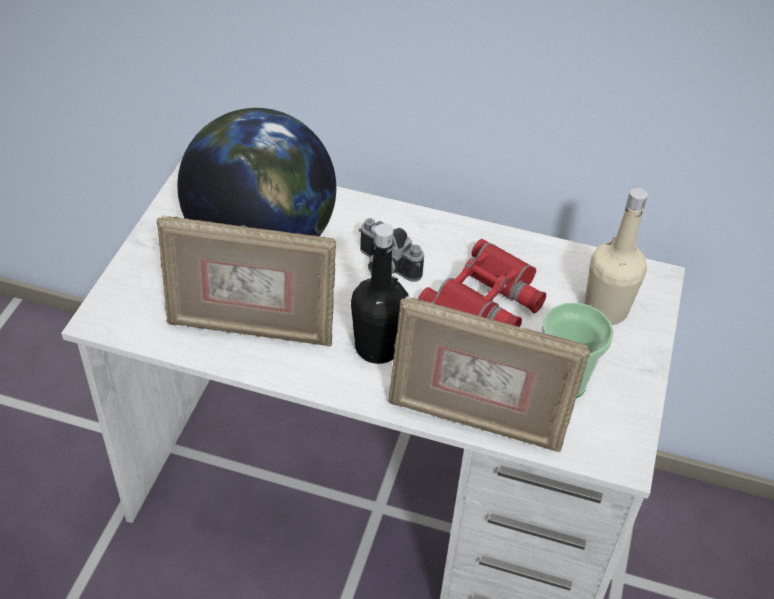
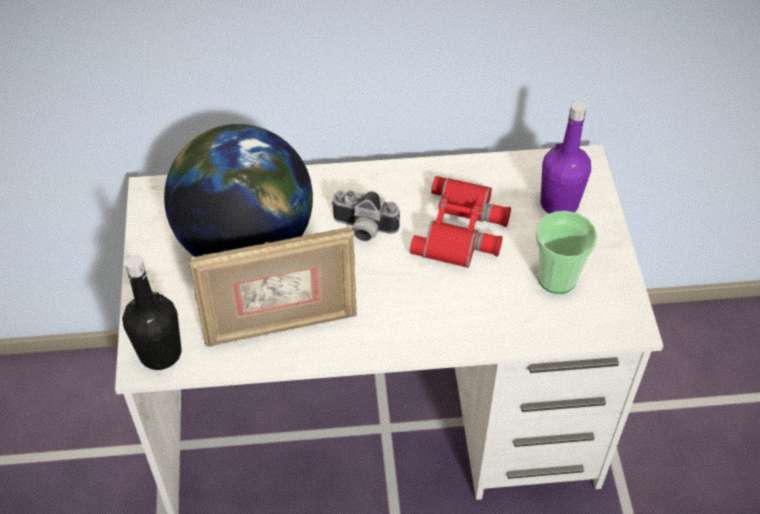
camera: 20 degrees left, 5 degrees up
black bottle [351,224,409,364] -> black bottle moved to [122,255,182,370]
picture frame [388,296,590,452] -> none
beige bottle [584,188,648,325] -> purple bottle [540,101,591,214]

